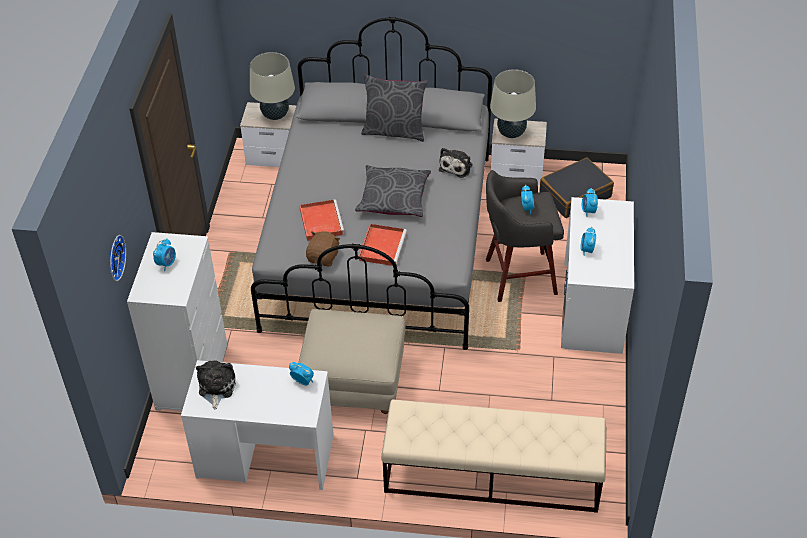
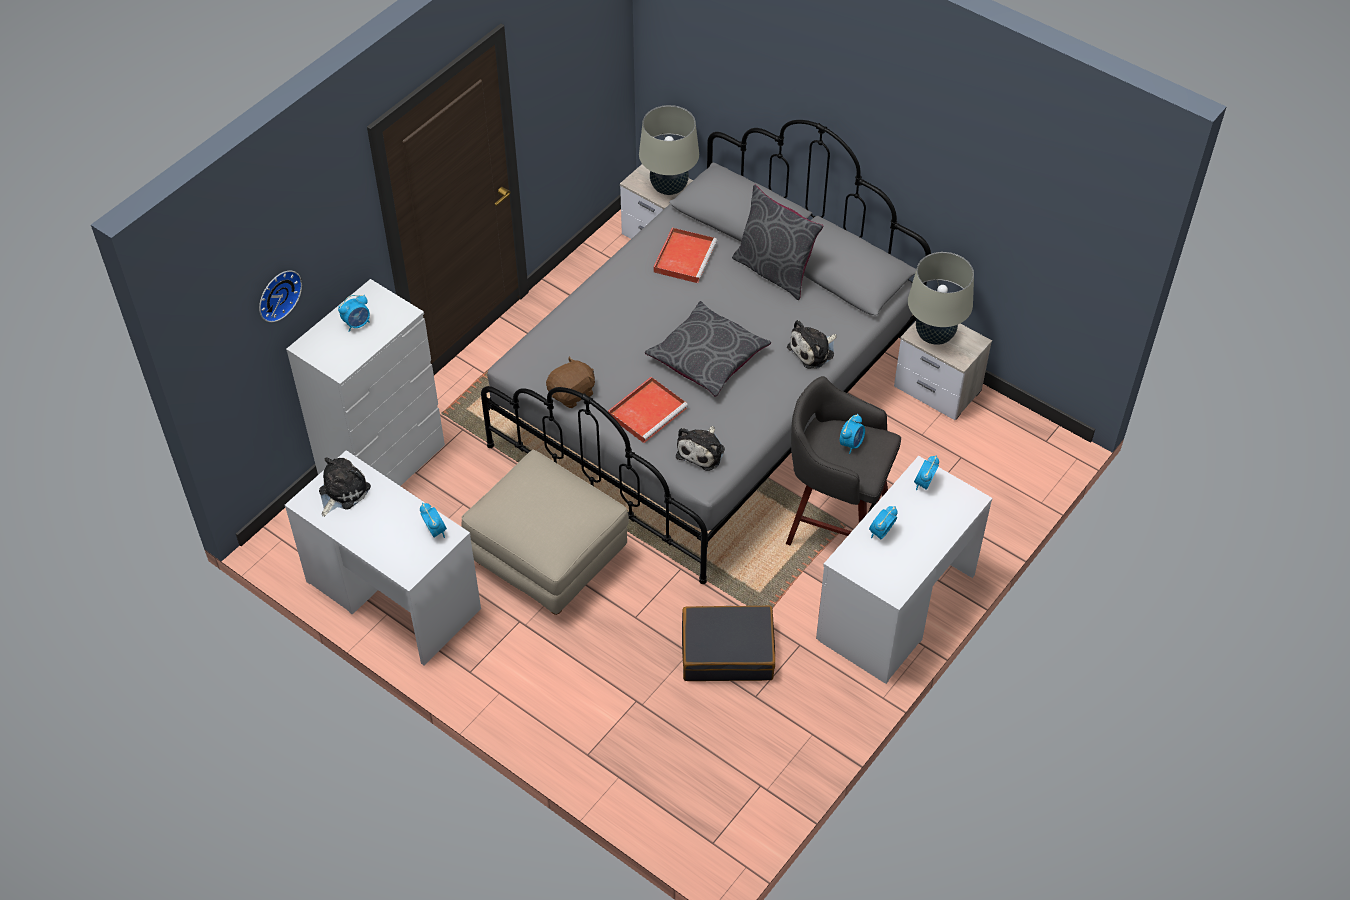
camera: 30 degrees right, 5 degrees up
red tray [299,199,344,241] -> red tray moved to [653,228,717,283]
beige bench [381,400,606,513] -> none
black suitcase [539,158,614,218] -> black suitcase moved to [682,605,775,681]
none -> plush toy [676,426,725,471]

